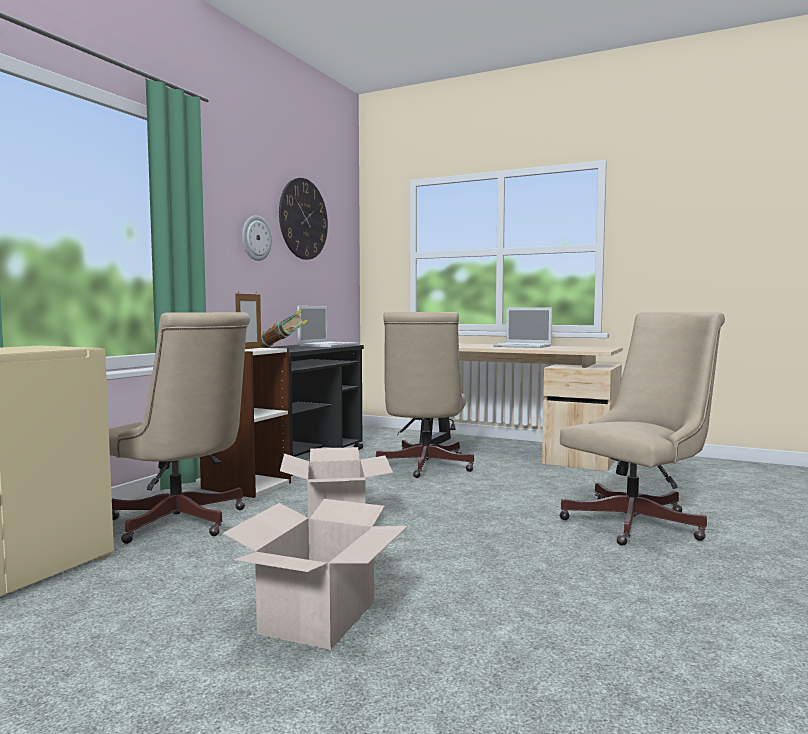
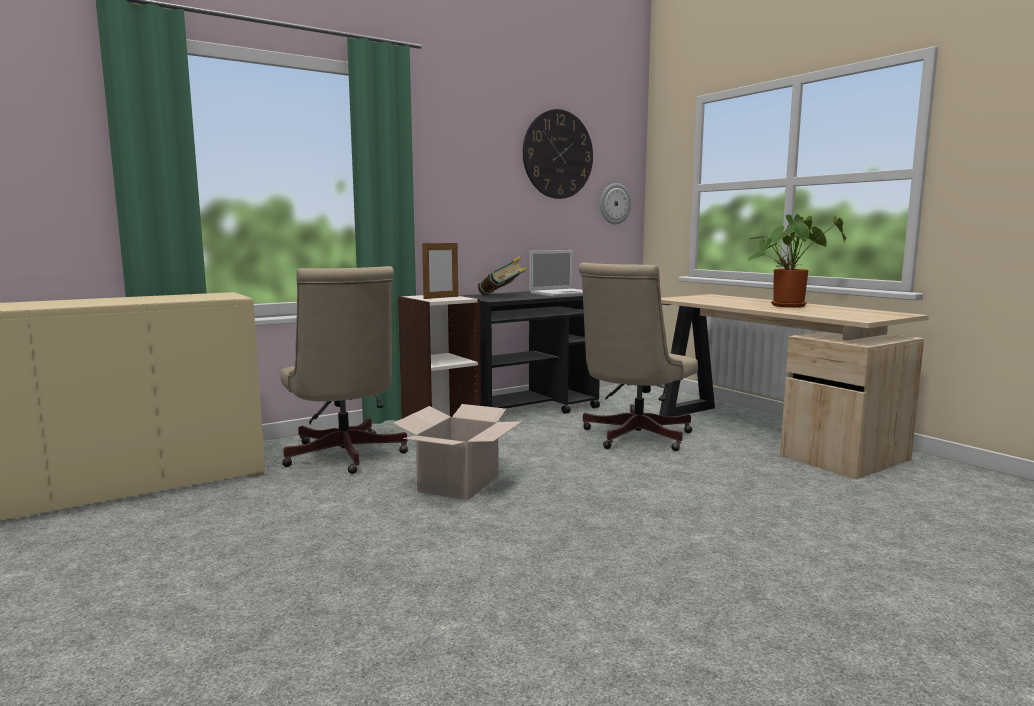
camera: 30 degrees right, 5 degrees up
cardboard box [223,499,408,650] -> none
wall clock [242,215,272,261] -> wall clock moved to [600,183,631,225]
laptop [493,307,552,348] -> potted plant [747,214,846,308]
beige office chair [559,312,725,546] -> none

